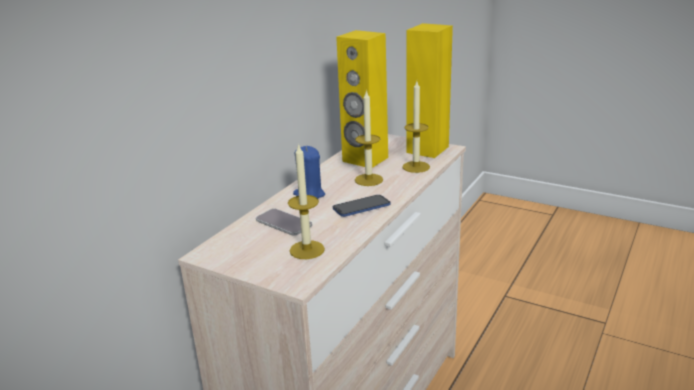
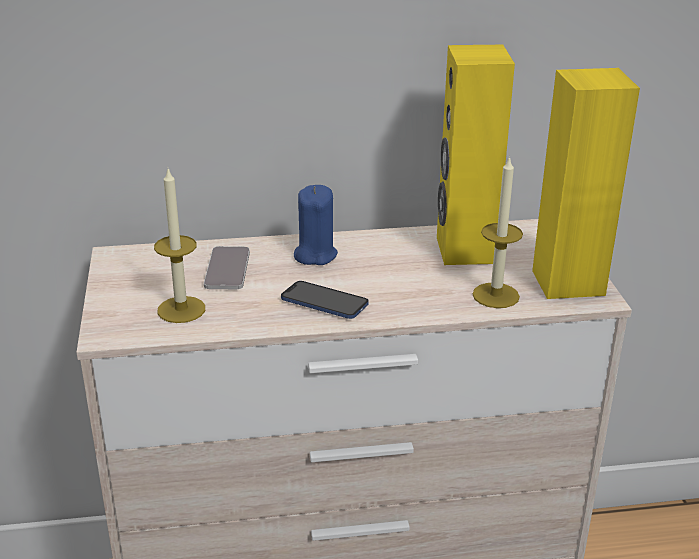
camera: 50 degrees right, 5 degrees up
candle [355,90,383,186] -> none

